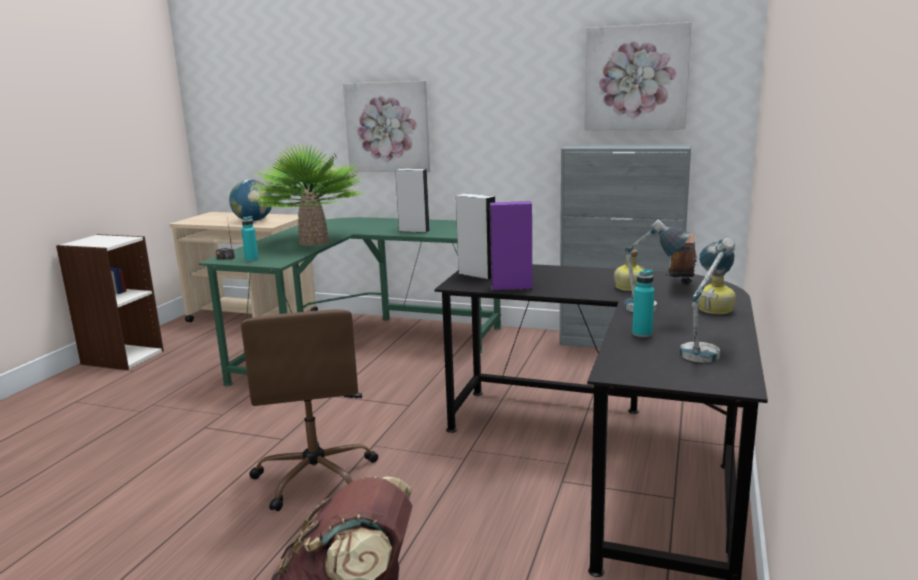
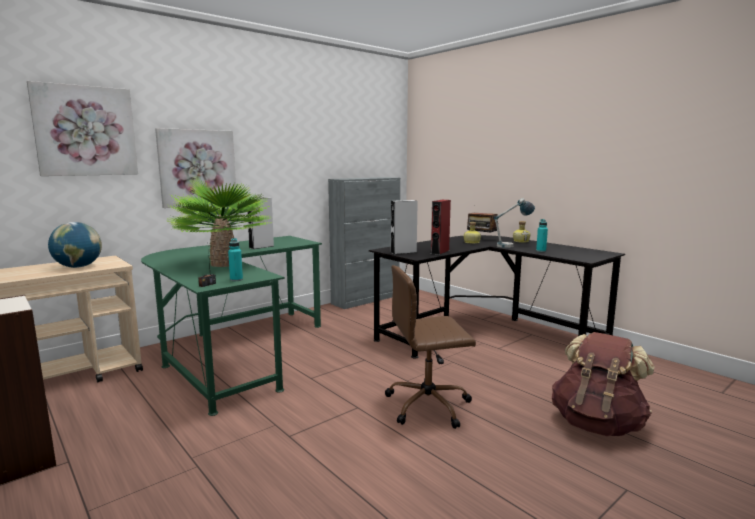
camera: 60 degrees left, 5 degrees down
brown office chair [241,309,378,511] -> brown office chair turned 150 degrees clockwise [385,265,476,429]
purple speaker [489,201,533,291] -> red speaker [431,200,451,255]
picture [584,22,691,130] -> picture moved to [27,81,138,176]
table lamp [680,238,735,363] -> none

